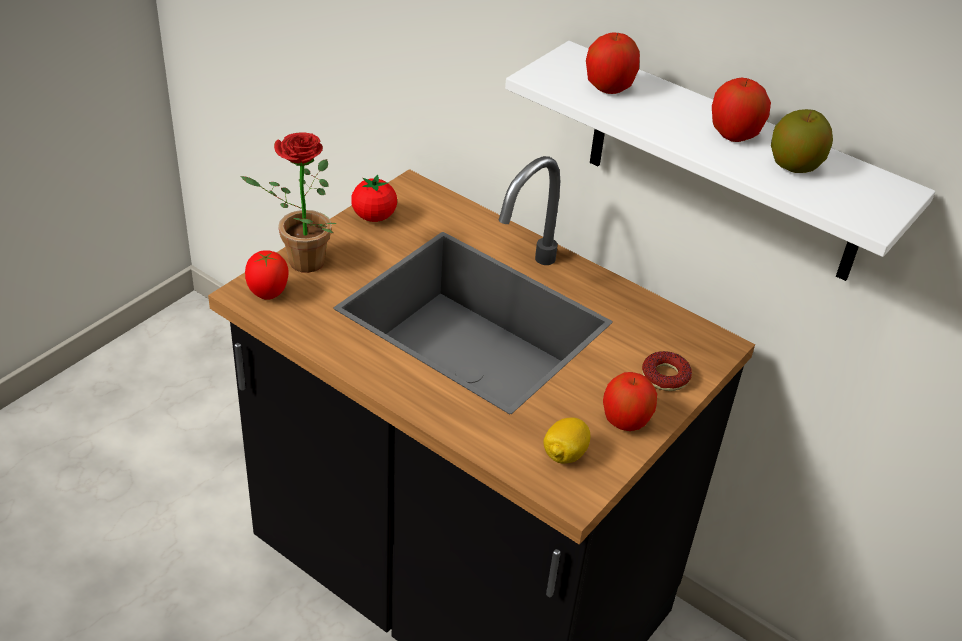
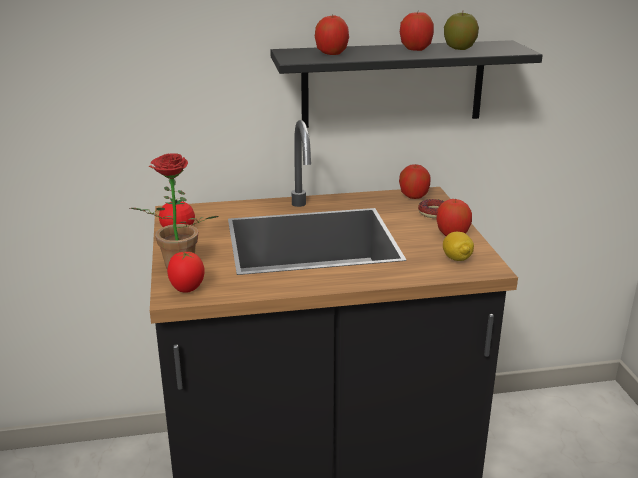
camera: 45 degrees left, 15 degrees down
white shelf [505,41,935,281] -> black shelf [270,40,543,128]
none -> apple [399,164,430,199]

